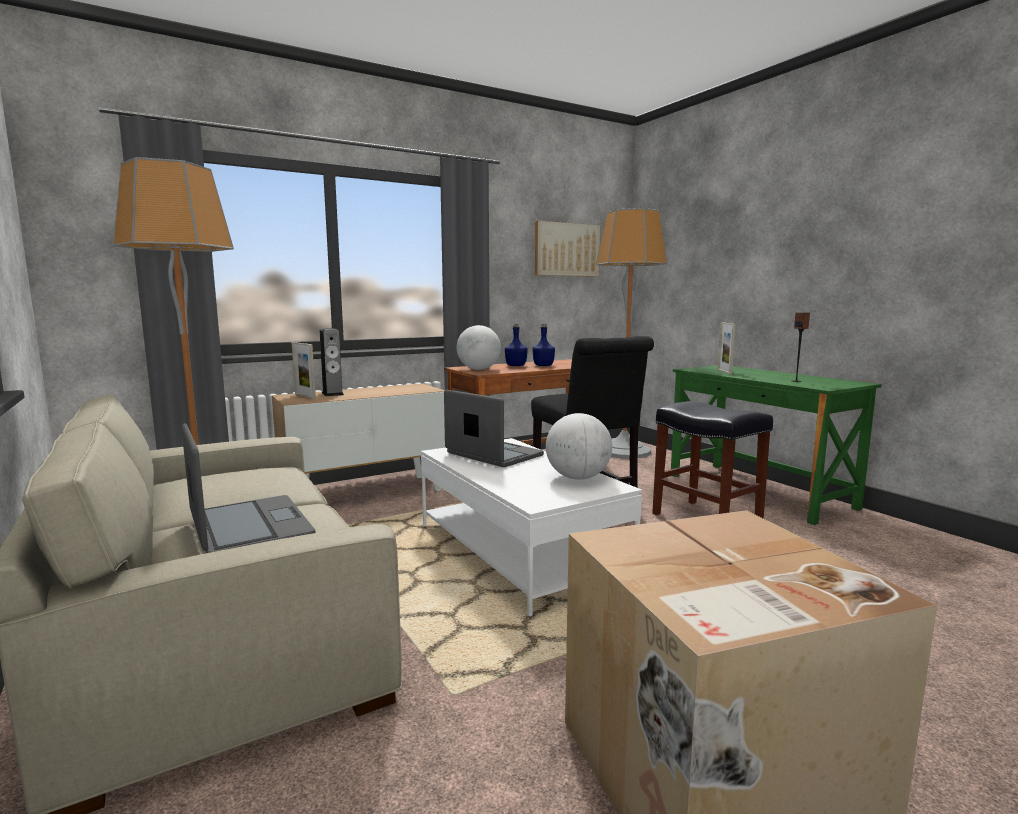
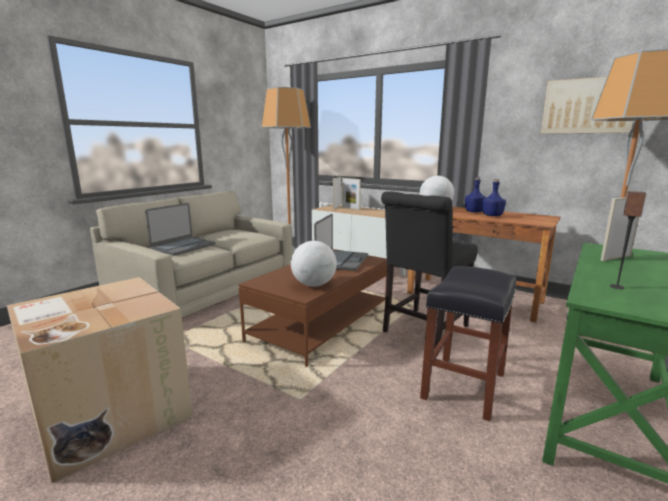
camera: 65 degrees right, 5 degrees up
speaker [320,328,344,396] -> picture frame [342,178,361,210]
white coffee table [421,438,642,616] -> brown coffee table [238,249,387,367]

